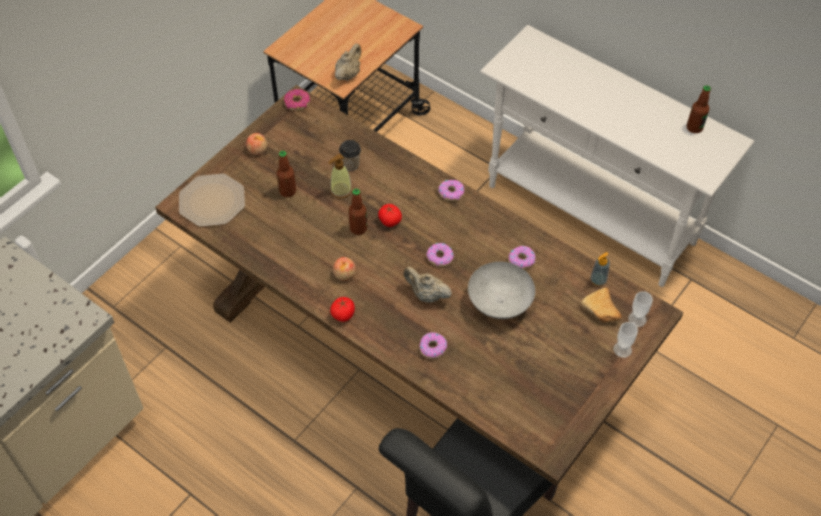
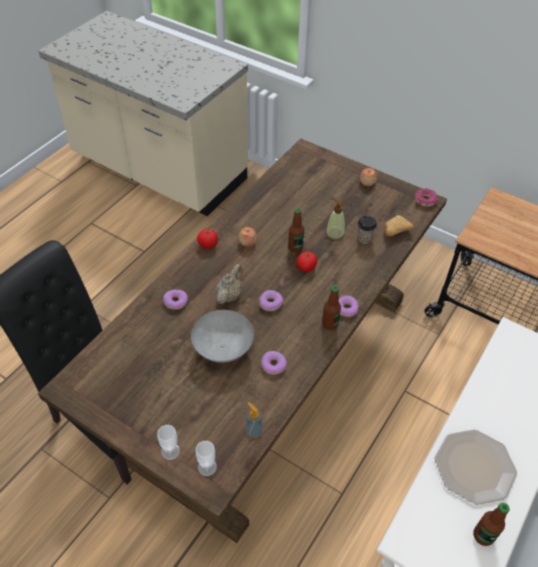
camera: 85 degrees right, 5 degrees down
plate [179,174,245,227] -> plate moved to [435,429,517,505]
bottle [277,151,296,197] -> bottle moved to [322,286,341,330]
beige teapot [335,43,361,81] -> none
bread [580,287,622,323] -> bread moved to [384,215,414,236]

